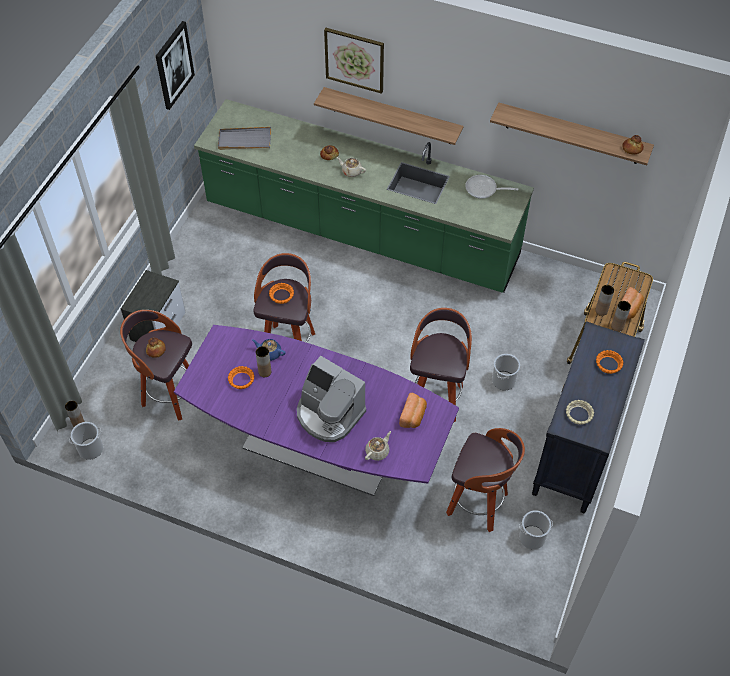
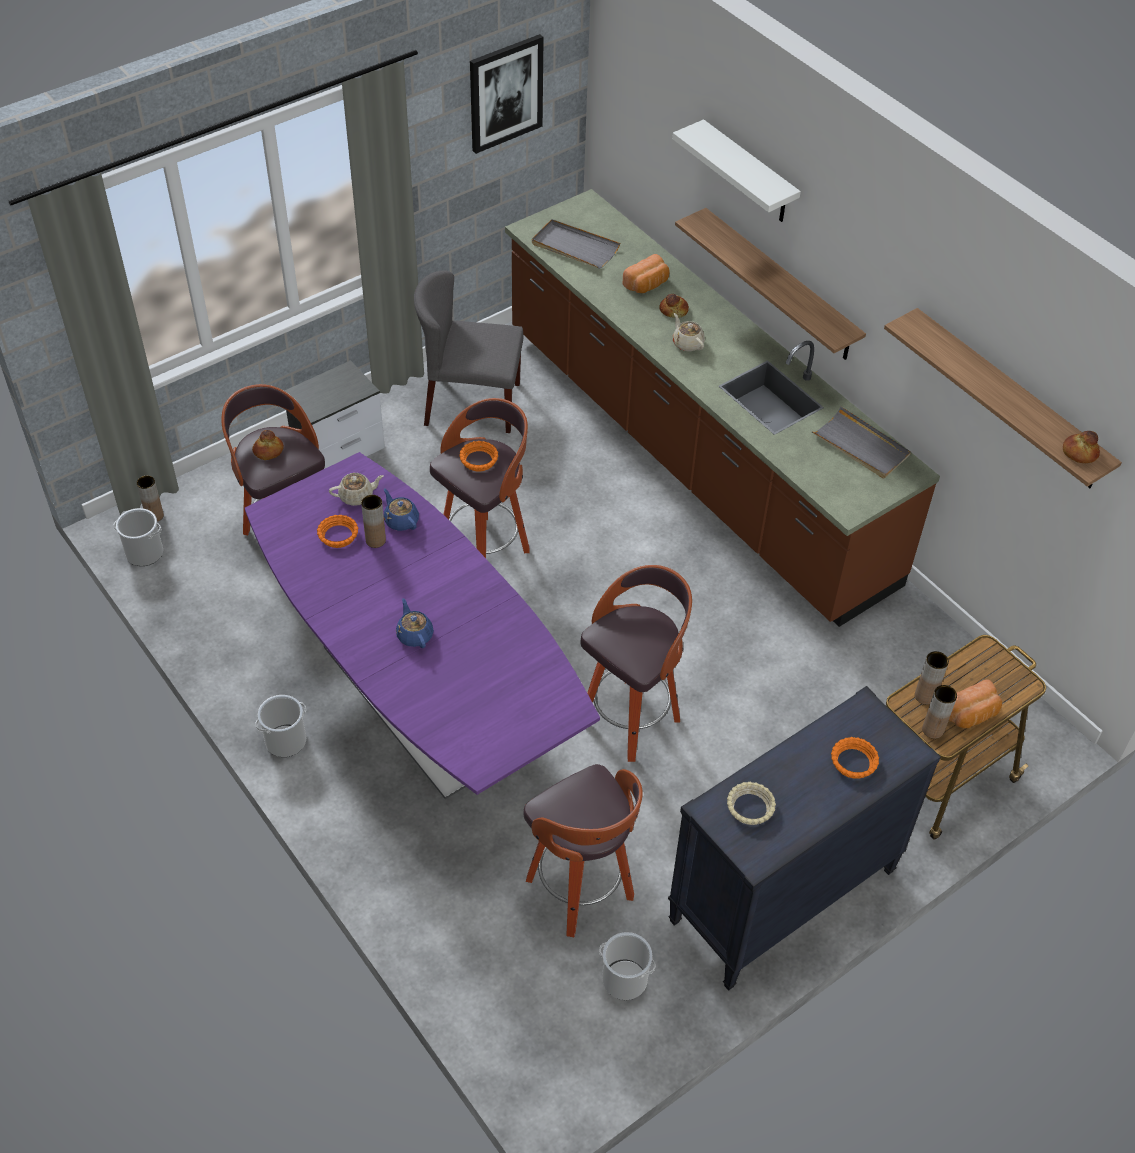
camera: 30 degrees right, 5 degrees down
green counter [194,99,534,293] -> brown counter [505,189,940,627]
coffee machine [297,356,366,442] -> blue teapot [396,598,434,648]
picture [324,28,384,94] -> white shelf [672,119,801,222]
beige teapot [365,431,391,461] -> beige teapot moved to [329,473,384,506]
bread [399,393,427,428] -> bread moved to [623,254,670,293]
frying pan [465,175,518,199] -> grey tray [812,406,911,478]
bucket [492,354,520,390] -> bucket moved to [255,695,306,757]
none -> grey chair [414,270,524,433]

